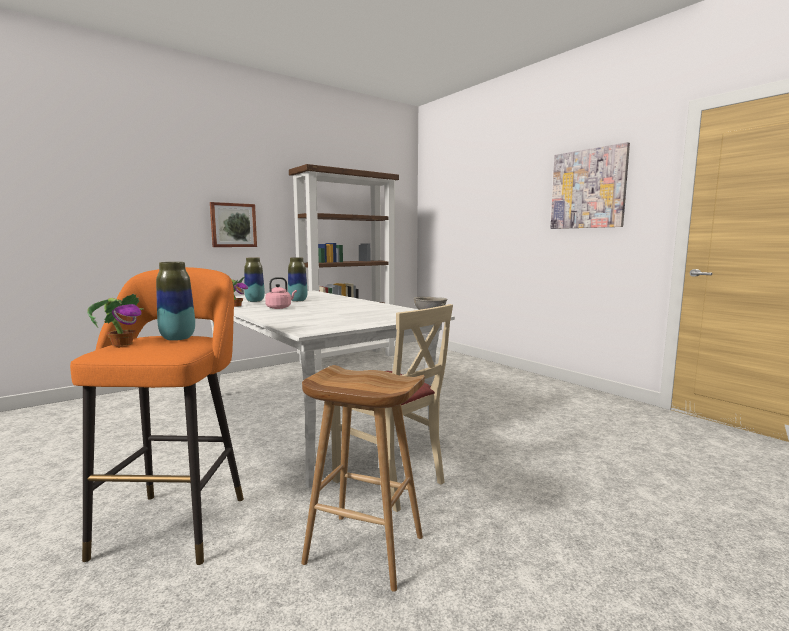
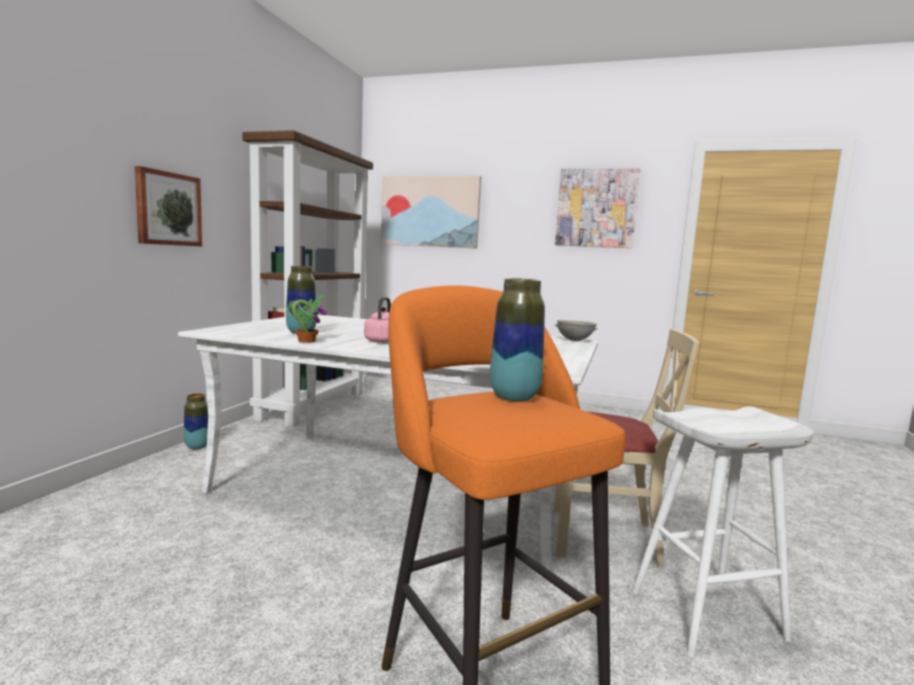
camera: 35 degrees left, 0 degrees up
potted plant [87,294,143,346] -> none
vase [288,257,307,302] -> vase moved to [184,393,208,449]
brown stool [301,365,425,591] -> white stool [632,407,814,657]
none -> picture [380,176,481,248]

